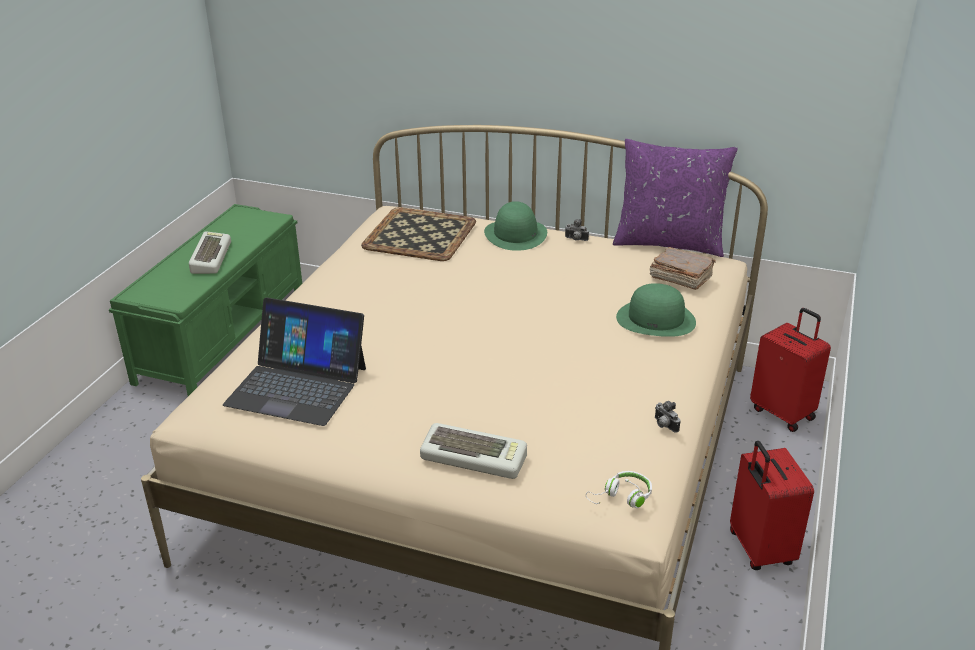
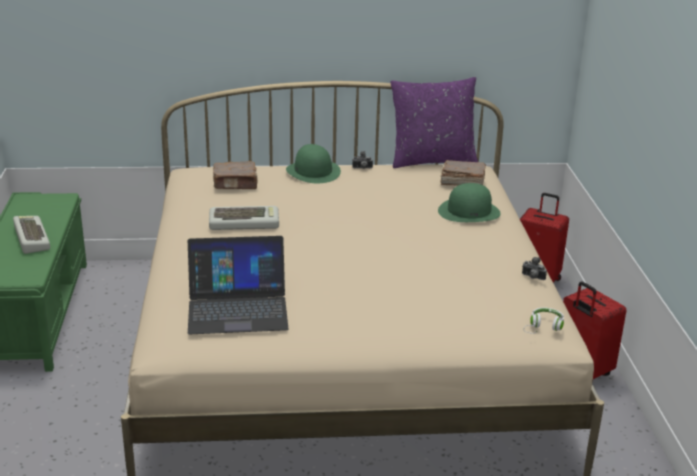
camera: 25 degrees left, 5 degrees down
tray [361,207,476,261] -> brown book [213,161,258,189]
keyboard [420,423,527,479] -> keyboard moved to [209,206,279,230]

